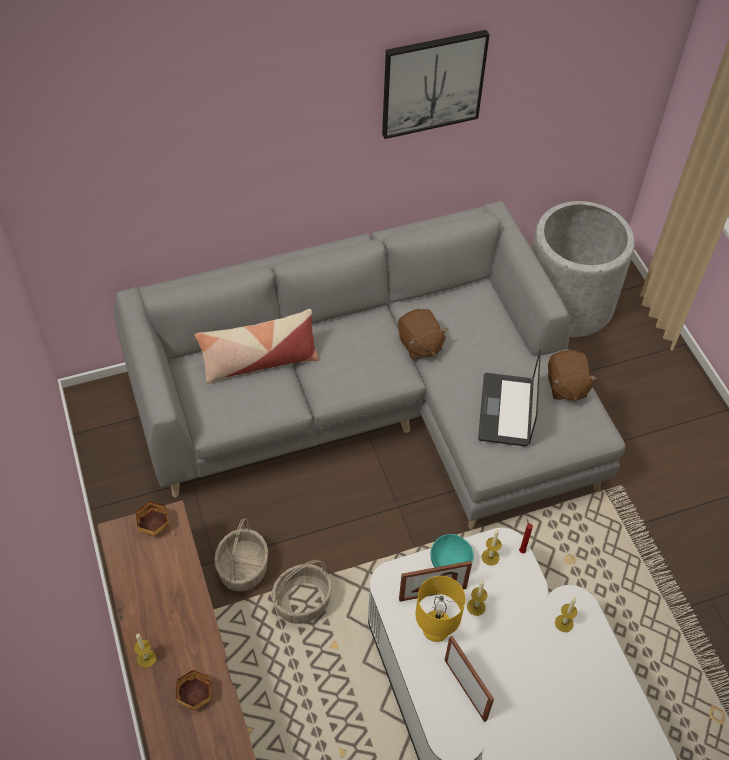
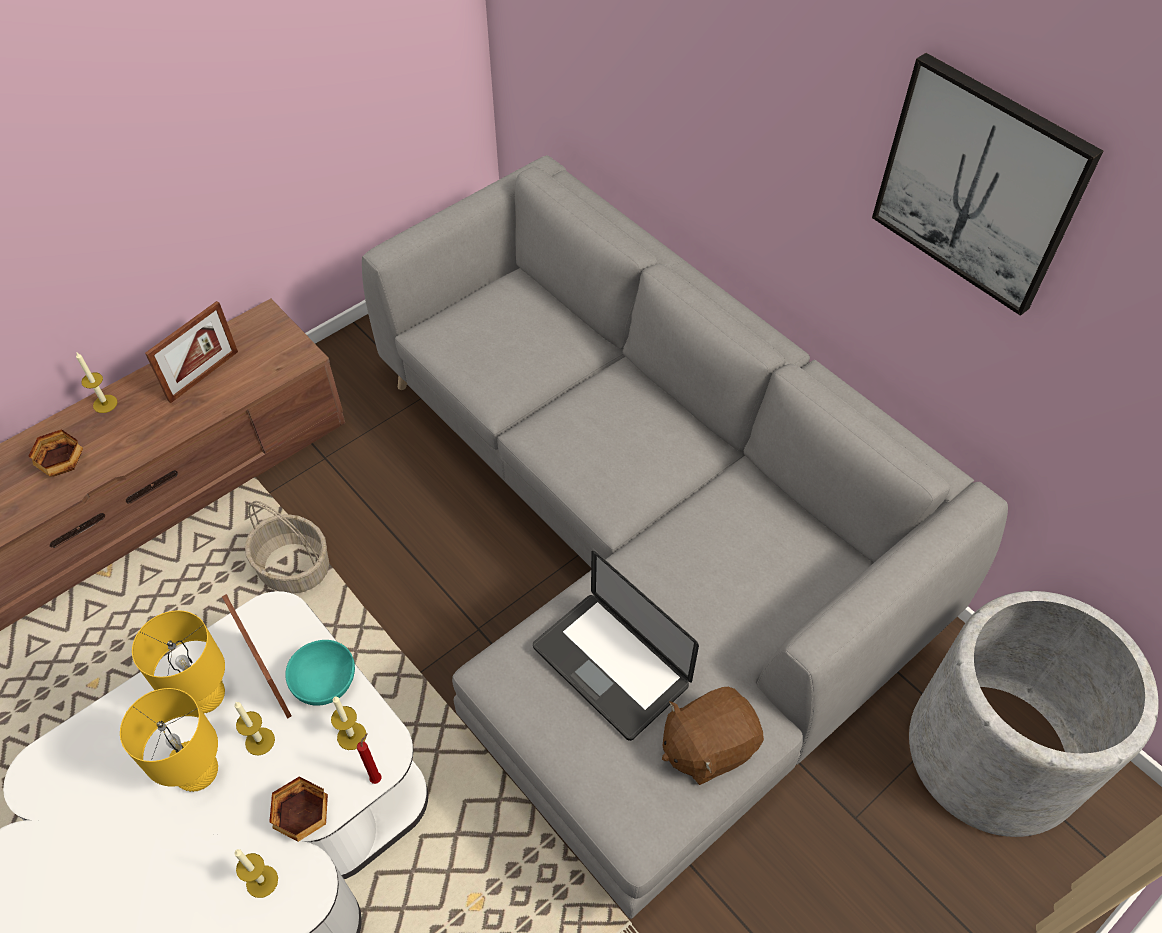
camera: 70 degrees right, 0 degrees up
bowl [135,501,169,536] -> bowl moved to [269,777,328,842]
pillow [195,309,319,383] -> none
basket [214,518,268,591] -> none
brown plush toy [398,309,448,360] -> none
picture frame [445,636,494,722] -> picture frame moved to [145,301,238,403]
laptop [478,350,541,447] -> laptop turned 120 degrees counterclockwise [533,551,699,741]
none -> yellow table lamp [120,688,218,792]

